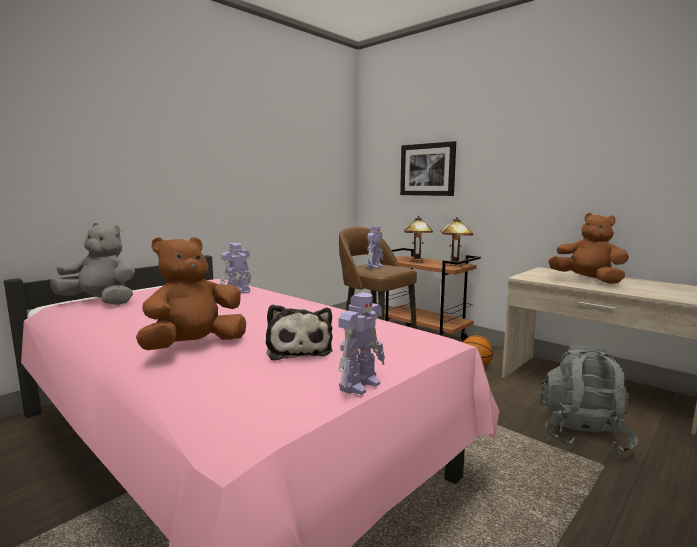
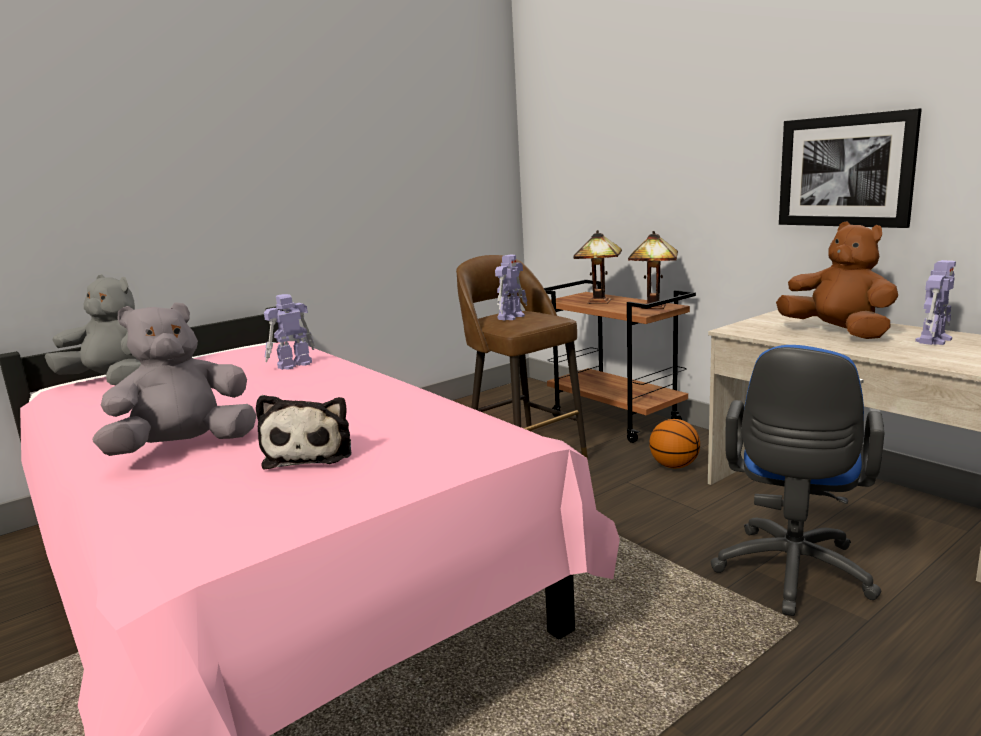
camera: 10 degrees right, 5 degrees up
brown plush toy [136,237,246,350] -> grey plush toy [92,302,257,456]
toy robot [338,292,385,395] -> toy robot moved to [915,260,956,345]
picture [400,141,456,196] -> picture moved to [779,108,922,228]
grey backpack [540,345,638,455] -> blue office chair [711,345,885,616]

